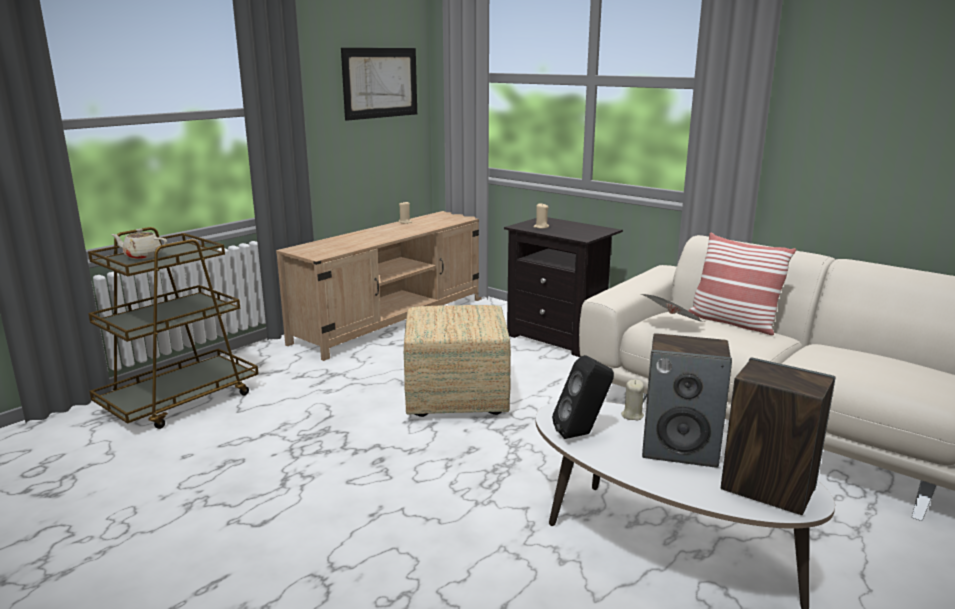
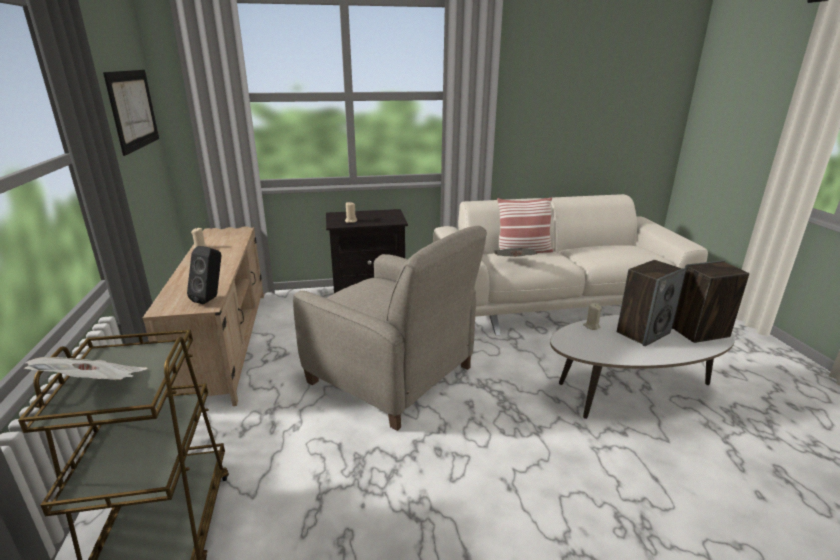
camera: 50 degrees left, 5 degrees up
beige teapot [111,229,167,259] -> newspaper [23,357,147,380]
ottoman [404,305,511,417] -> beige armchair [293,226,487,431]
black speaker [552,355,614,439] -> black speaker moved to [187,246,221,304]

